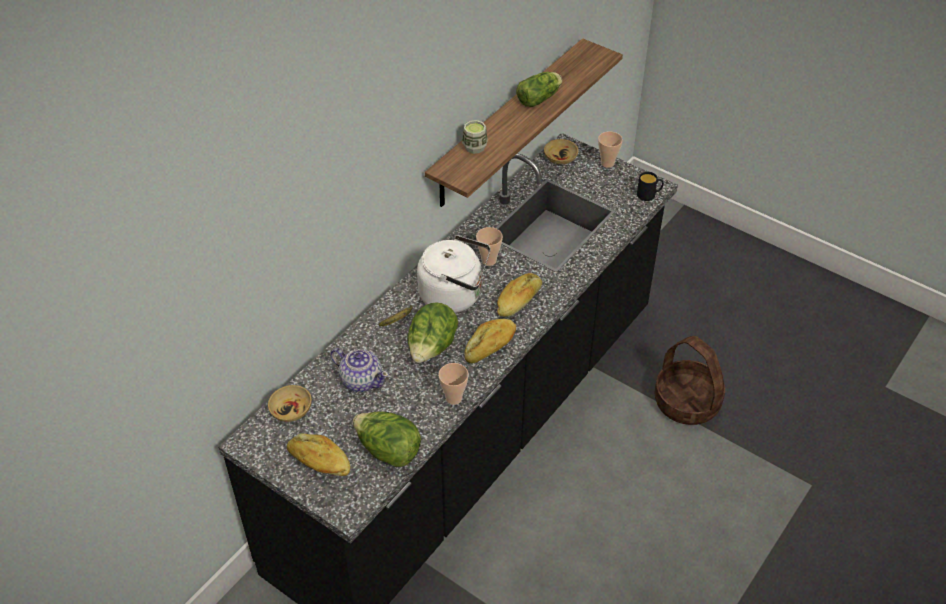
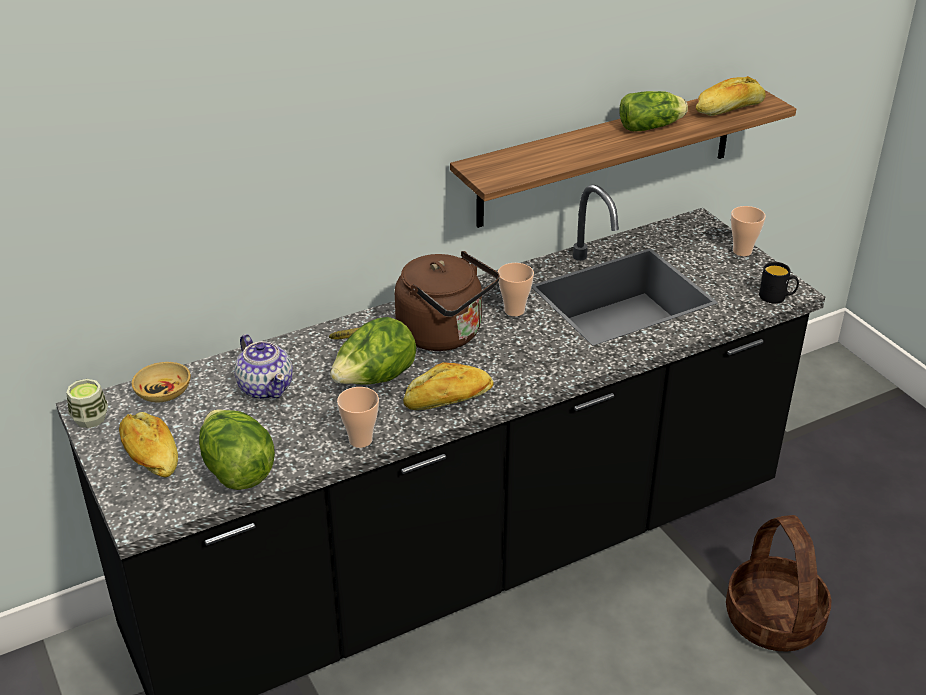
camera: 25 degrees right, 10 degrees down
white kettle [417,235,491,313] -> brown kettle [395,251,500,351]
cup [462,120,488,154] -> cup moved to [66,379,108,428]
bread [497,273,542,317] -> bread moved to [696,76,766,116]
beige bowl [544,139,578,164] -> none

